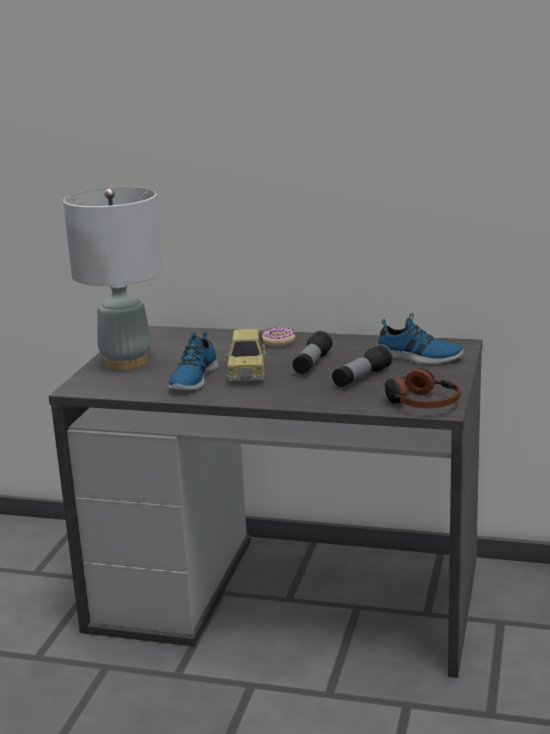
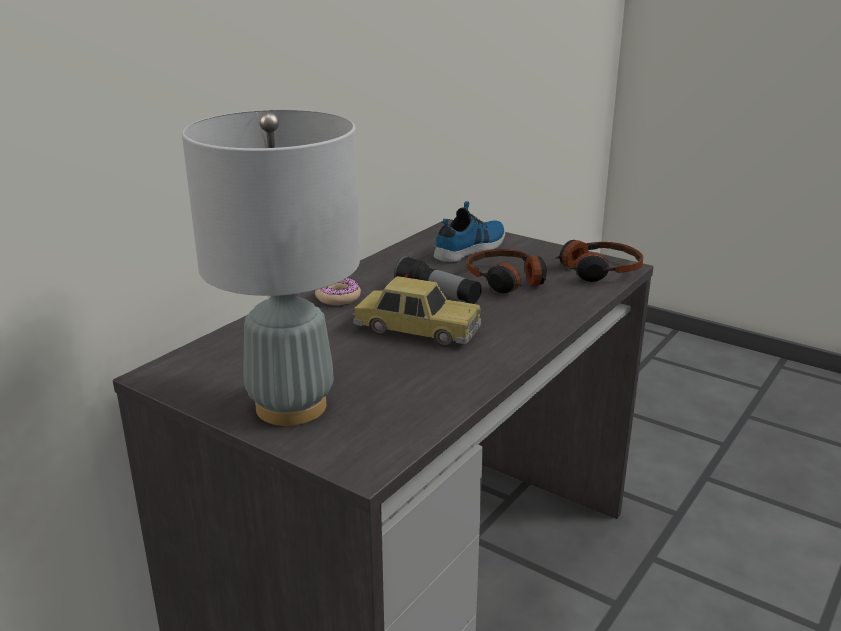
camera: 70 degrees left, 5 degrees up
shoe [168,331,218,390] -> none
flashlight [332,344,393,387] -> headphones [467,249,547,294]

